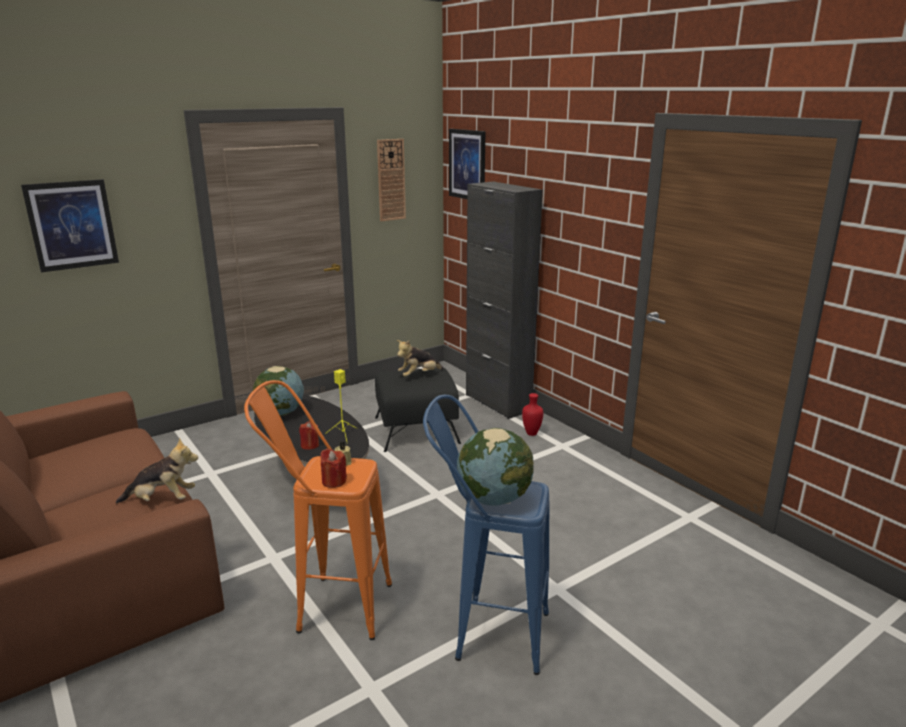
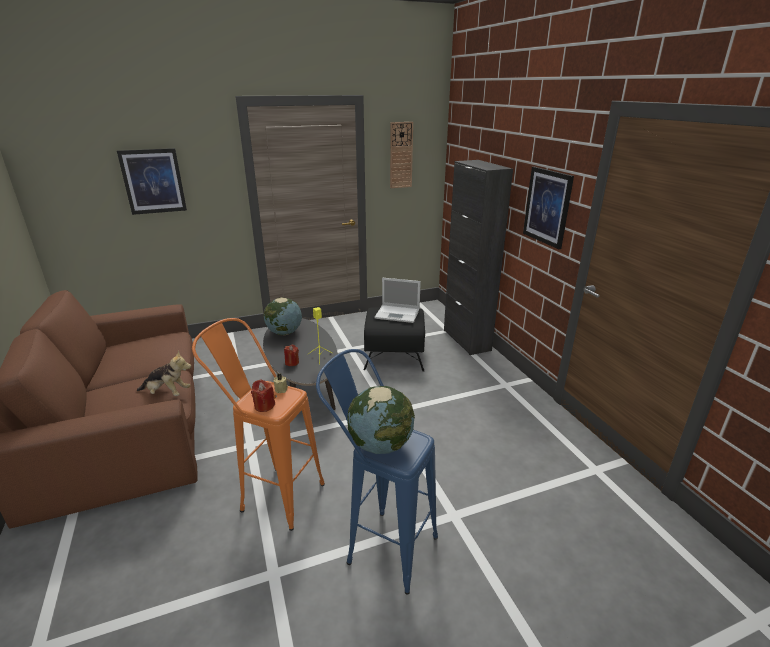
camera: 15 degrees right, 5 degrees up
plush toy [397,340,444,377] -> laptop [374,278,421,323]
picture [449,129,485,199] -> picture moved to [523,167,574,249]
red vase [522,393,543,436] -> none

